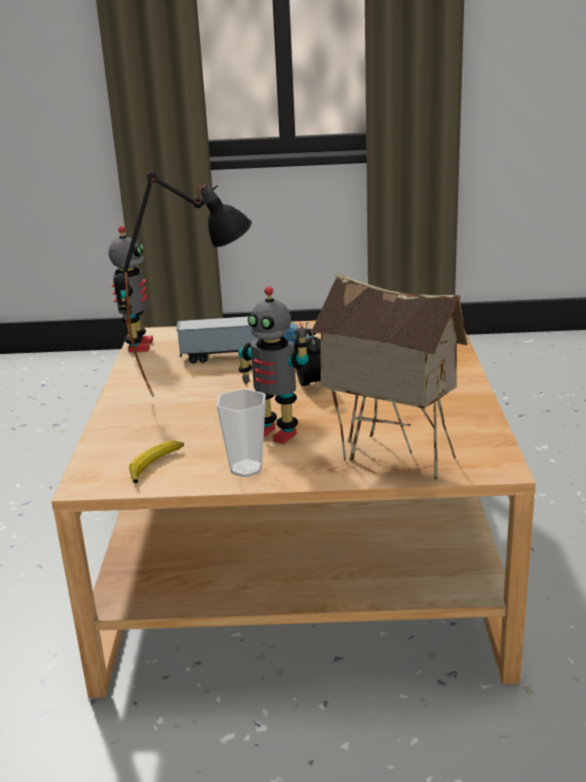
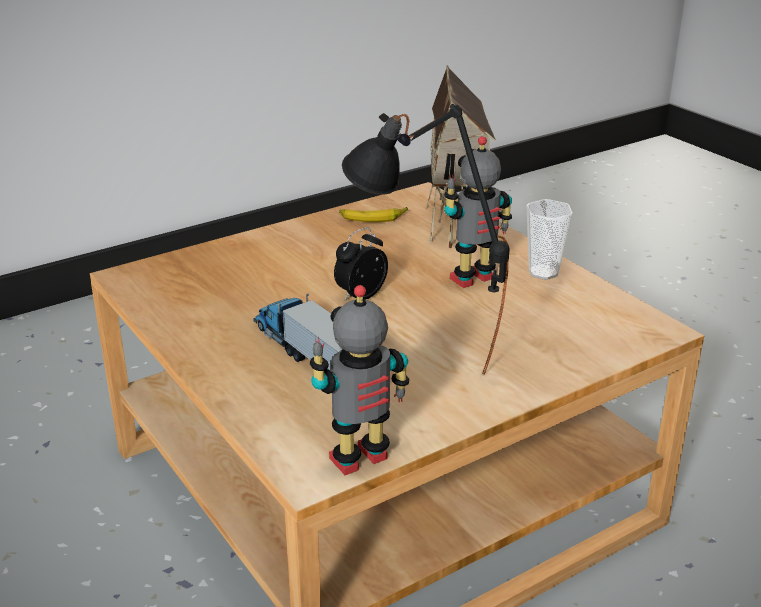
camera: 125 degrees left, 5 degrees up
banana [129,440,184,483] -> banana moved to [339,207,408,222]
toy robot [238,286,310,444] -> toy robot turned 120 degrees counterclockwise [444,136,512,288]

